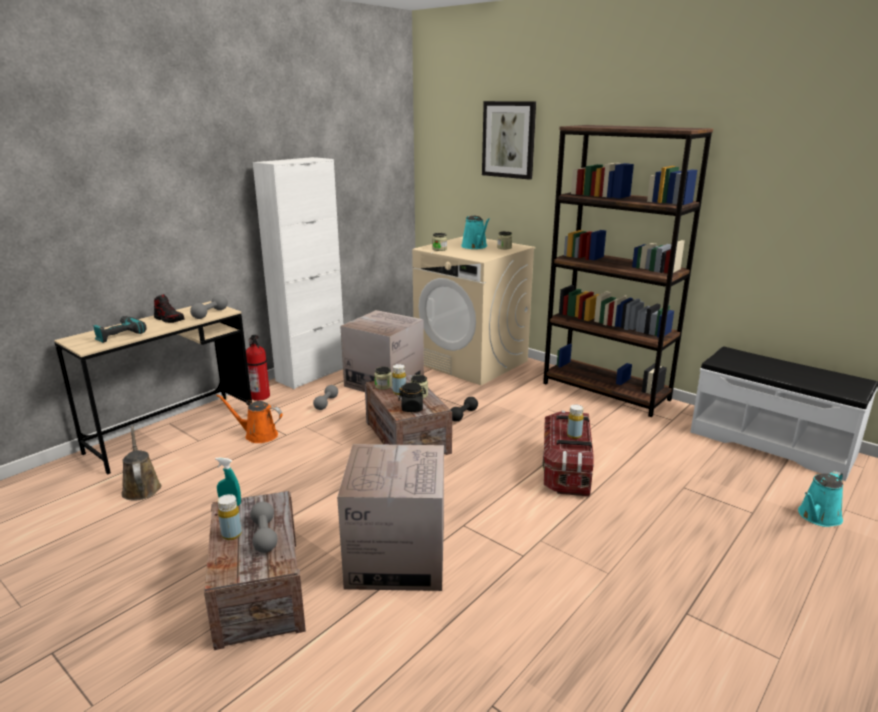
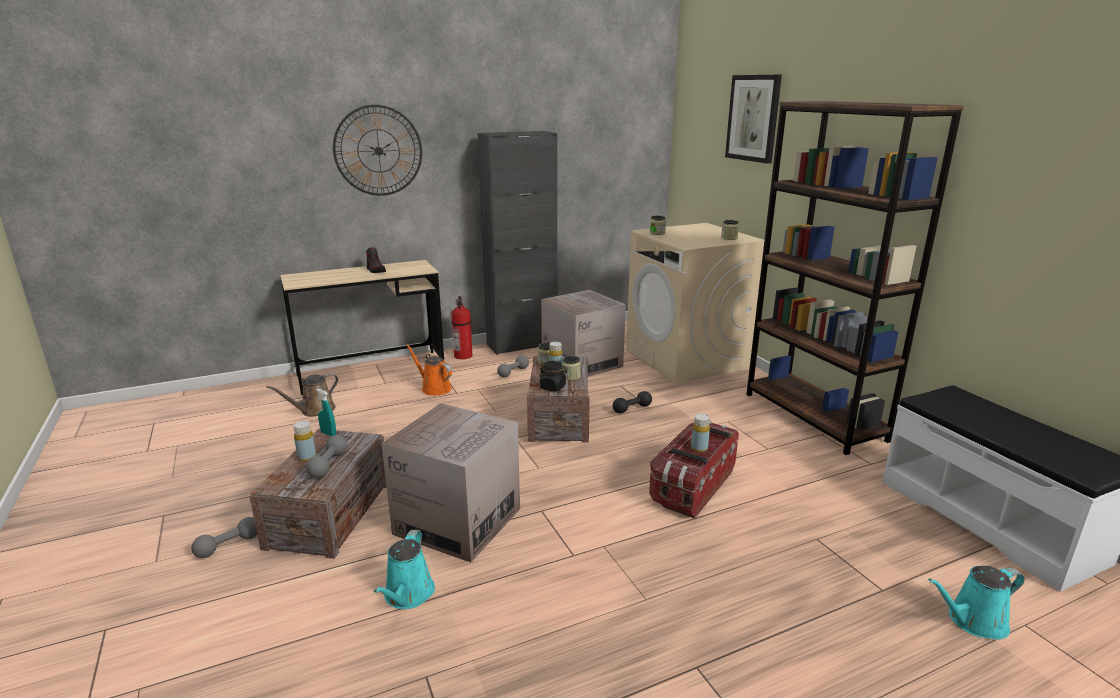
camera: 25 degrees right, 0 degrees up
power drill [93,316,147,343] -> none
brown watering can [121,426,162,501] -> brown watering can turned 135 degrees counterclockwise [266,373,338,417]
grey dumbbell [190,295,228,319] -> grey dumbbell moved to [191,517,257,558]
white cabinet [253,157,344,389] -> black cabinet [477,131,557,355]
turquoise watering can [461,216,490,249] -> turquoise watering can moved to [374,530,435,609]
none -> wall clock [333,104,422,196]

